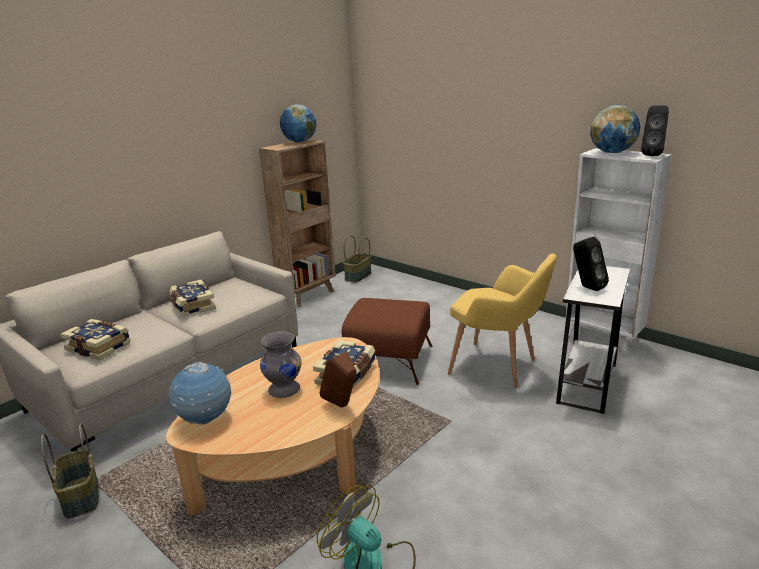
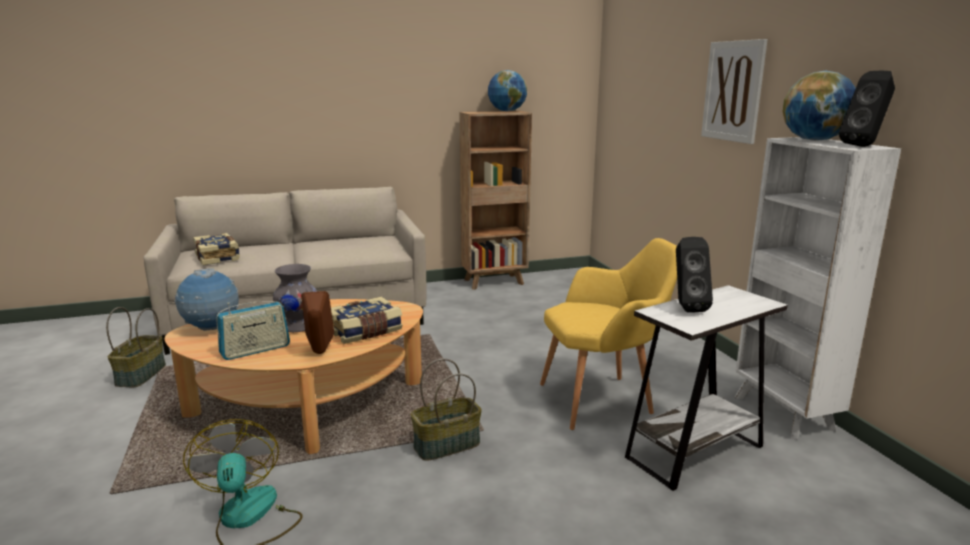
camera: 30 degrees right, 5 degrees down
book [169,280,216,317] -> none
brown ottoman [342,298,432,385] -> none
basket [343,235,371,283] -> basket moved to [411,359,482,461]
yellow armchair [448,253,557,388] -> yellow armchair turned 75 degrees counterclockwise [540,238,677,430]
none -> radio [216,301,290,360]
none -> picture [701,39,768,144]

